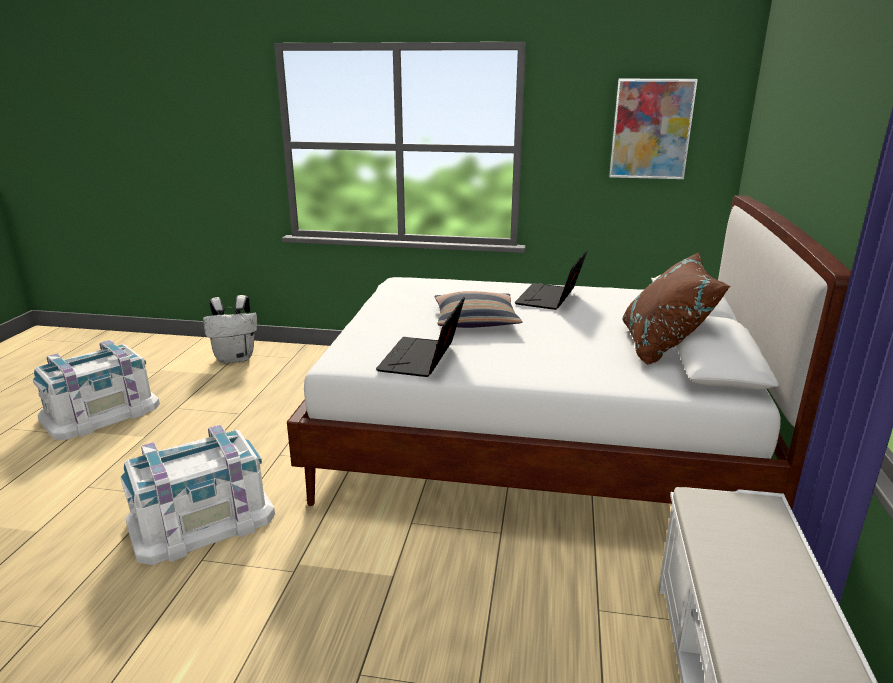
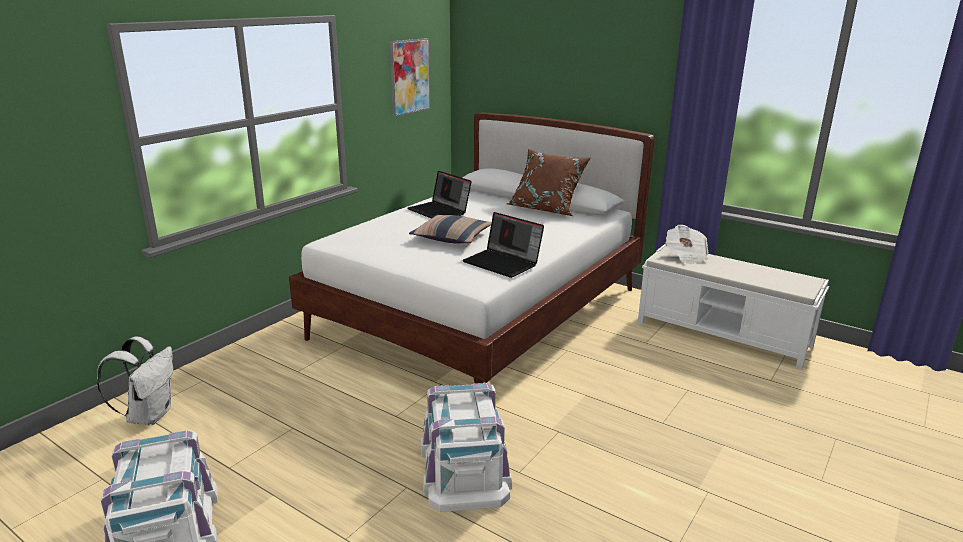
camera: 65 degrees left, 0 degrees up
none -> newspaper [665,225,708,265]

